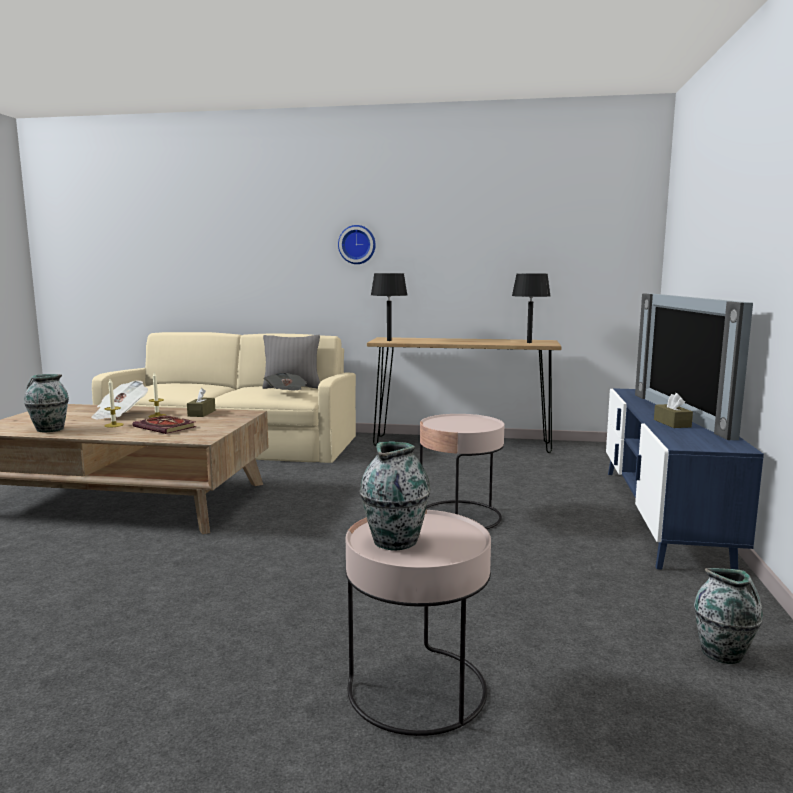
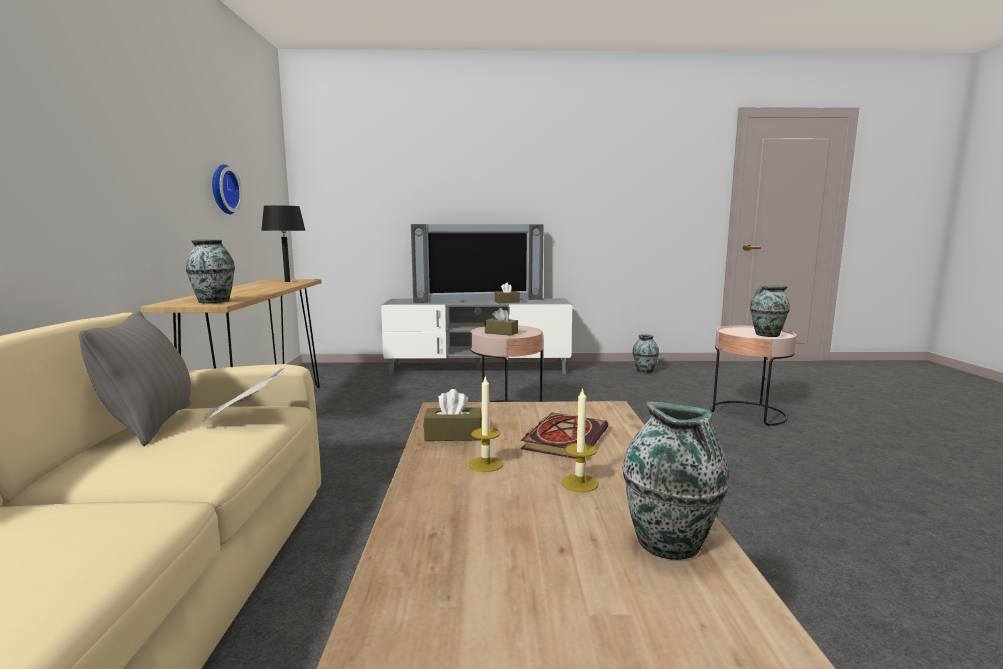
camera: 100 degrees left, 0 degrees up
newspaper [91,380,148,419] -> none
wall clock [338,225,376,264] -> wall clock moved to [212,164,242,214]
black table lamp [371,273,407,341] -> vase [186,240,235,304]
blue tv stand [606,388,764,570] -> grey tv stand [381,298,572,375]
none -> brown tissue box [485,308,518,336]

